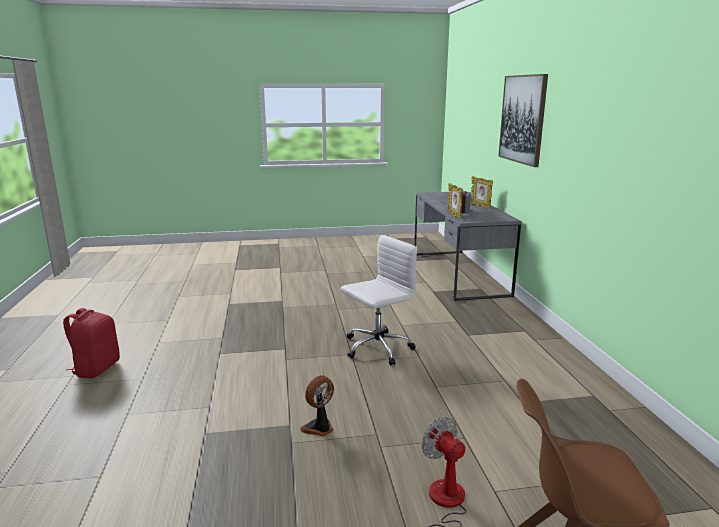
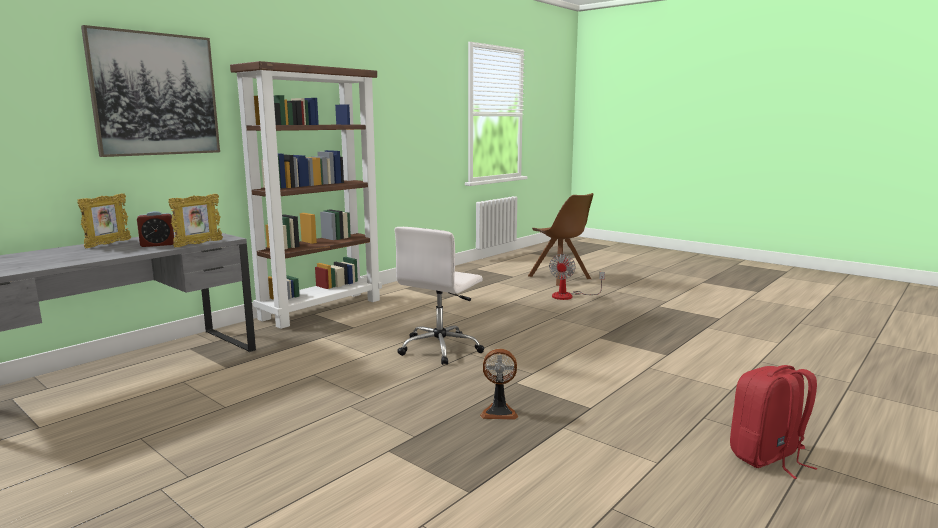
camera: 130 degrees left, 5 degrees down
fan [300,375,334,436] -> fan moved to [480,349,518,420]
white office chair [341,235,417,365] -> white office chair turned 75 degrees counterclockwise [395,227,484,365]
none -> brown bookcase [230,61,382,329]

